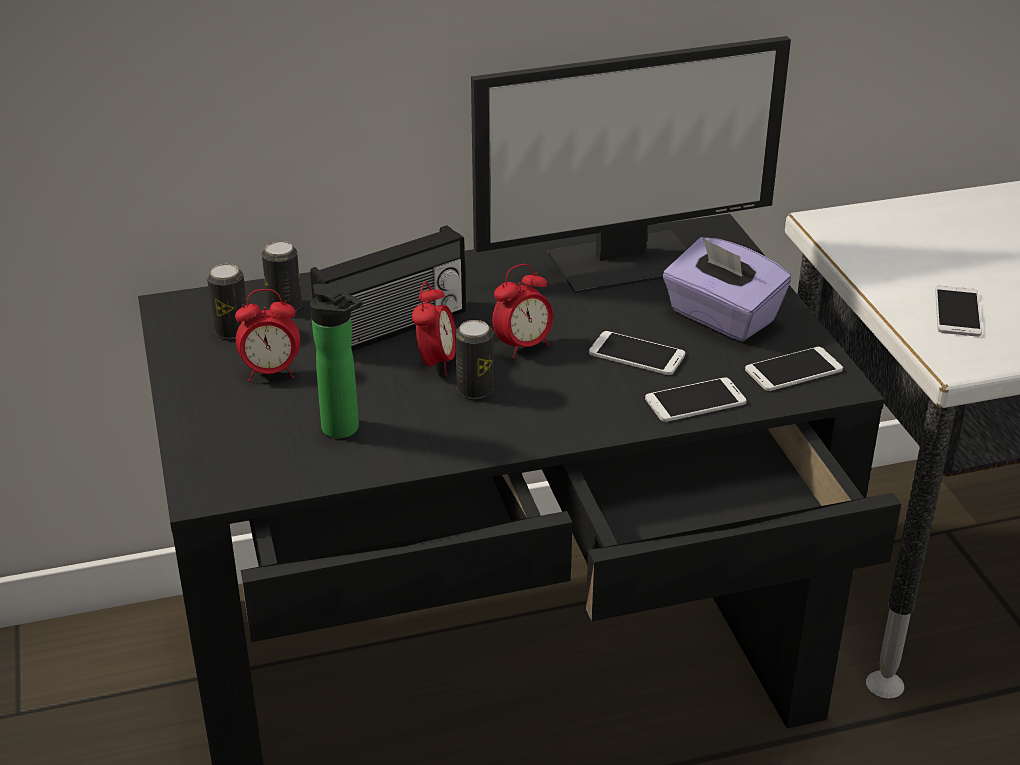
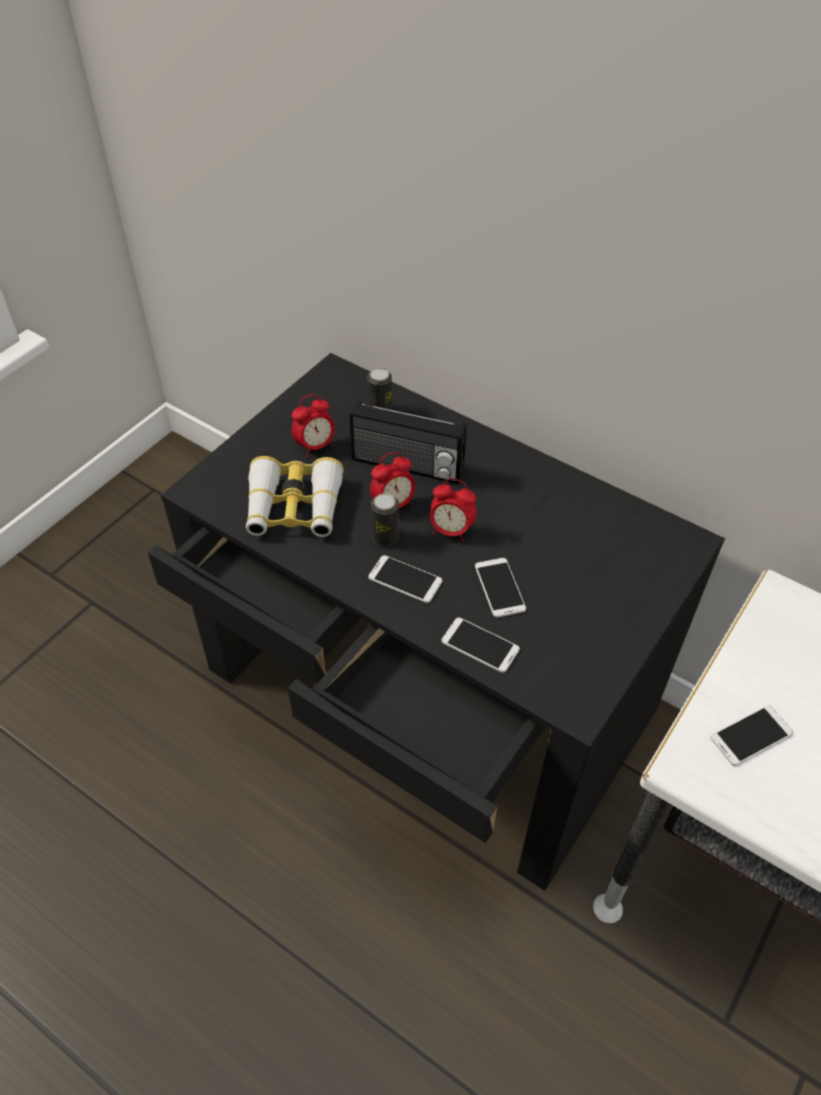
camera: 50 degrees right, 15 degrees up
can [207,264,247,339] -> none
alarm clock [235,289,300,382] -> alarm clock turned 75 degrees counterclockwise [292,394,335,457]
bottle [310,284,363,438] -> binoculars [246,456,344,537]
monitor [471,36,791,294] -> none
purple tissue box [663,237,791,341] -> none
phone [745,347,843,391] -> phone moved to [368,555,443,603]

